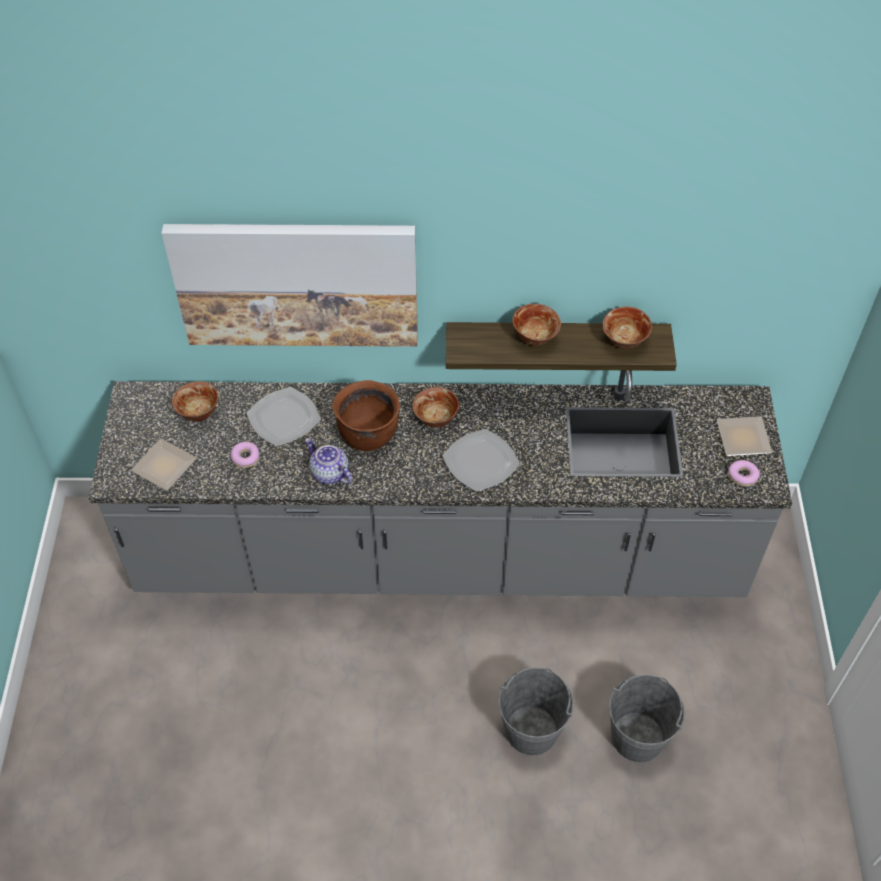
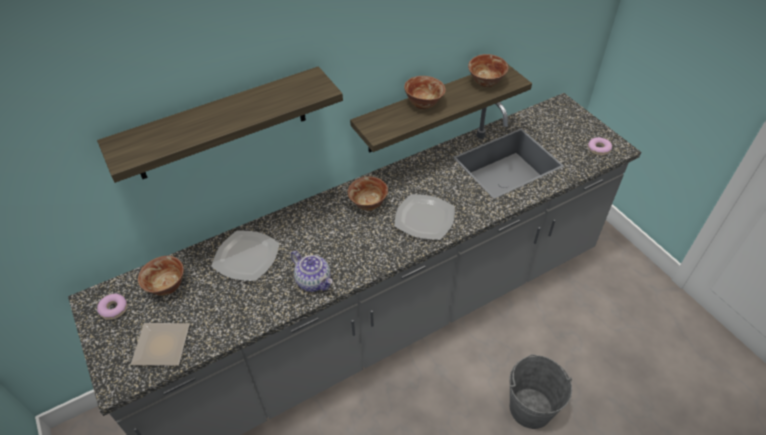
camera: 30 degrees left, 5 degrees down
picture [162,224,418,347] -> shelf [97,66,343,183]
donut [231,442,260,468] -> donut moved to [97,294,128,320]
teapot [305,438,352,485] -> teapot turned 150 degrees counterclockwise [291,251,333,292]
brown cooking pot [332,380,400,451] -> none
grey bucket [609,675,684,762] -> none
plate [717,416,772,456] -> none

